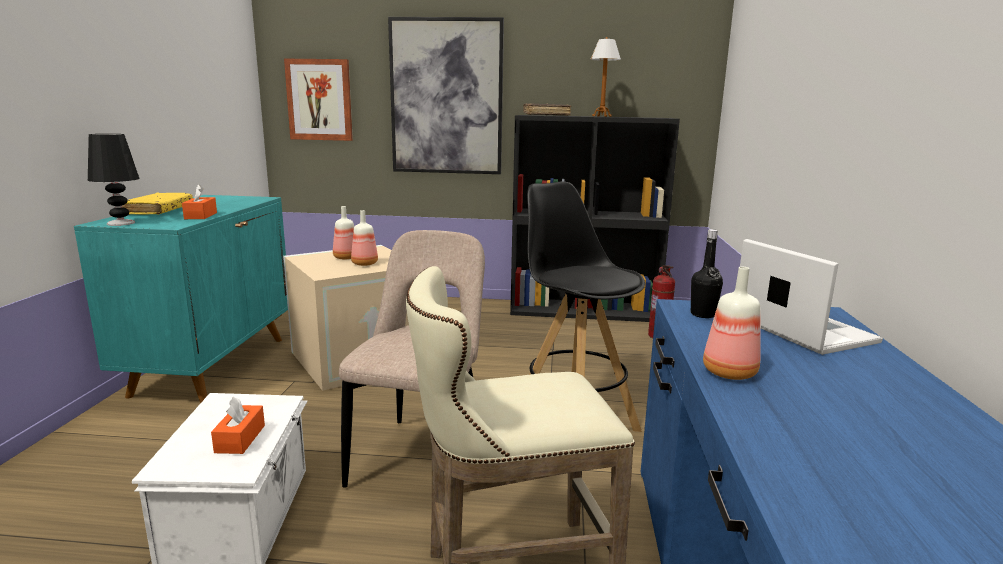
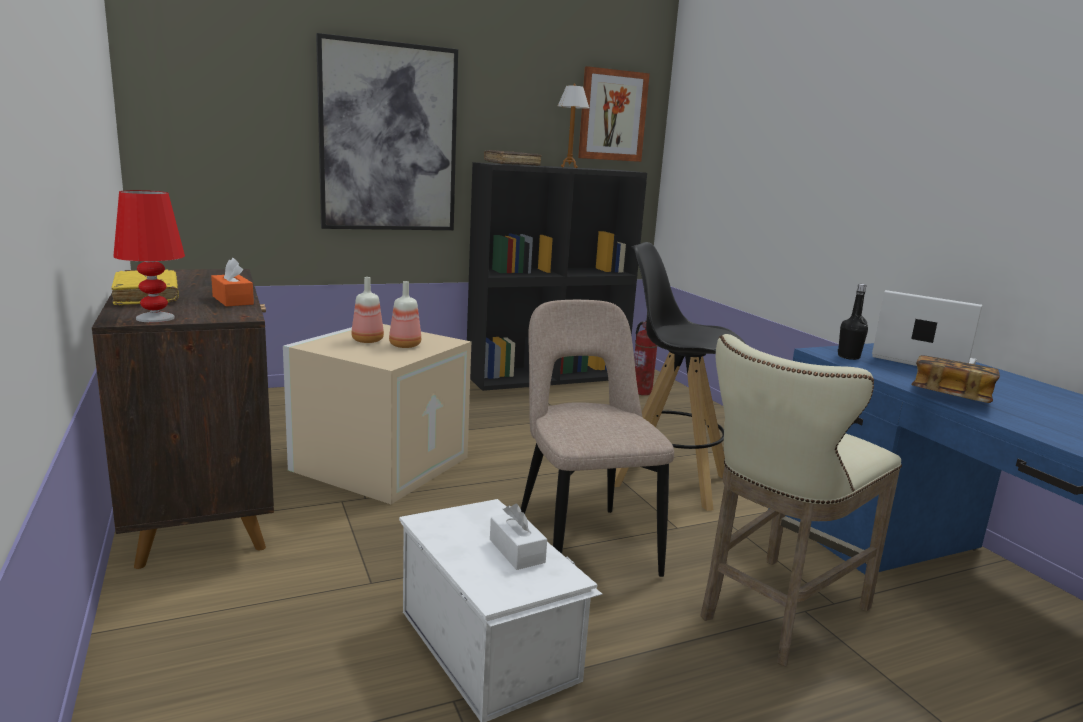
camera: 30 degrees left, 0 degrees up
turquoise cabinet [74,195,288,403] -> brown cabinet [92,269,274,569]
black table lamp [88,134,140,226] -> red table lamp [113,190,185,322]
orange tissue box [211,397,265,454] -> white tissue box [490,504,547,570]
picture [284,59,353,141] -> picture moved to [578,66,650,162]
bottle [703,267,761,380] -> book [911,355,1000,403]

